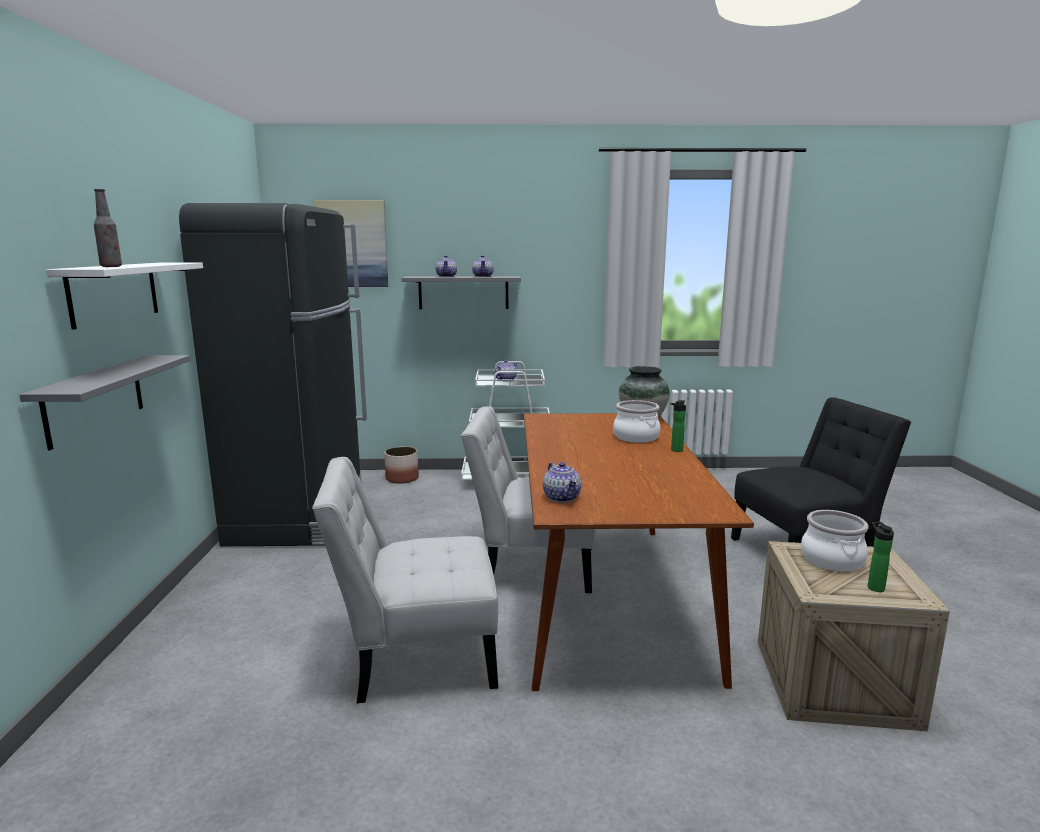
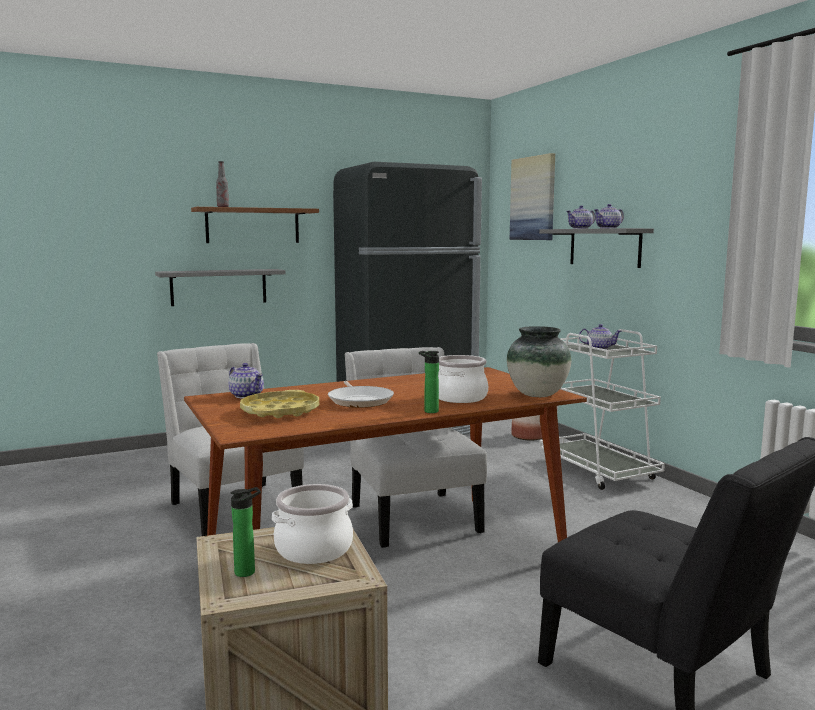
camera: 65 degrees right, 5 degrees down
white shelf [46,263,203,330] -> brown shelf [191,207,319,243]
teapot [543,462,581,503] -> teapot turned 90 degrees counterclockwise [228,363,264,398]
none -> yellow tray [240,390,319,418]
none -> frying pan [328,381,394,408]

